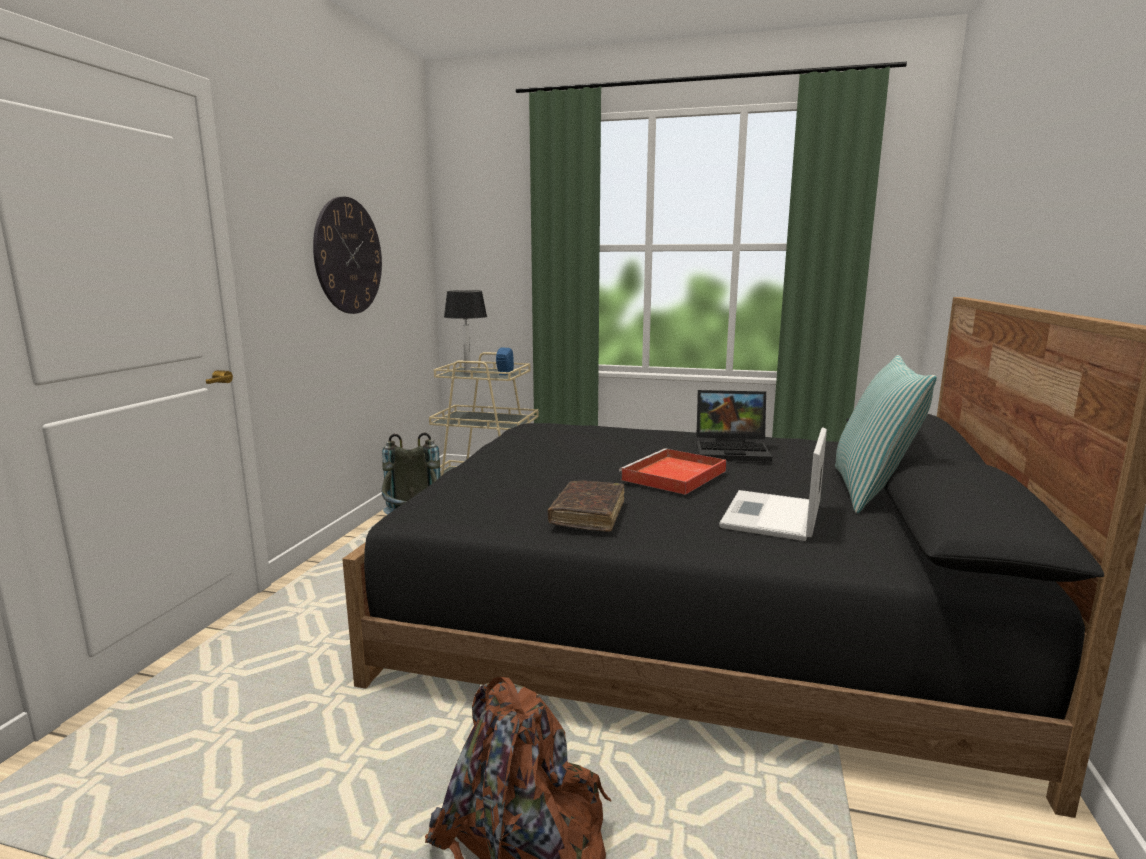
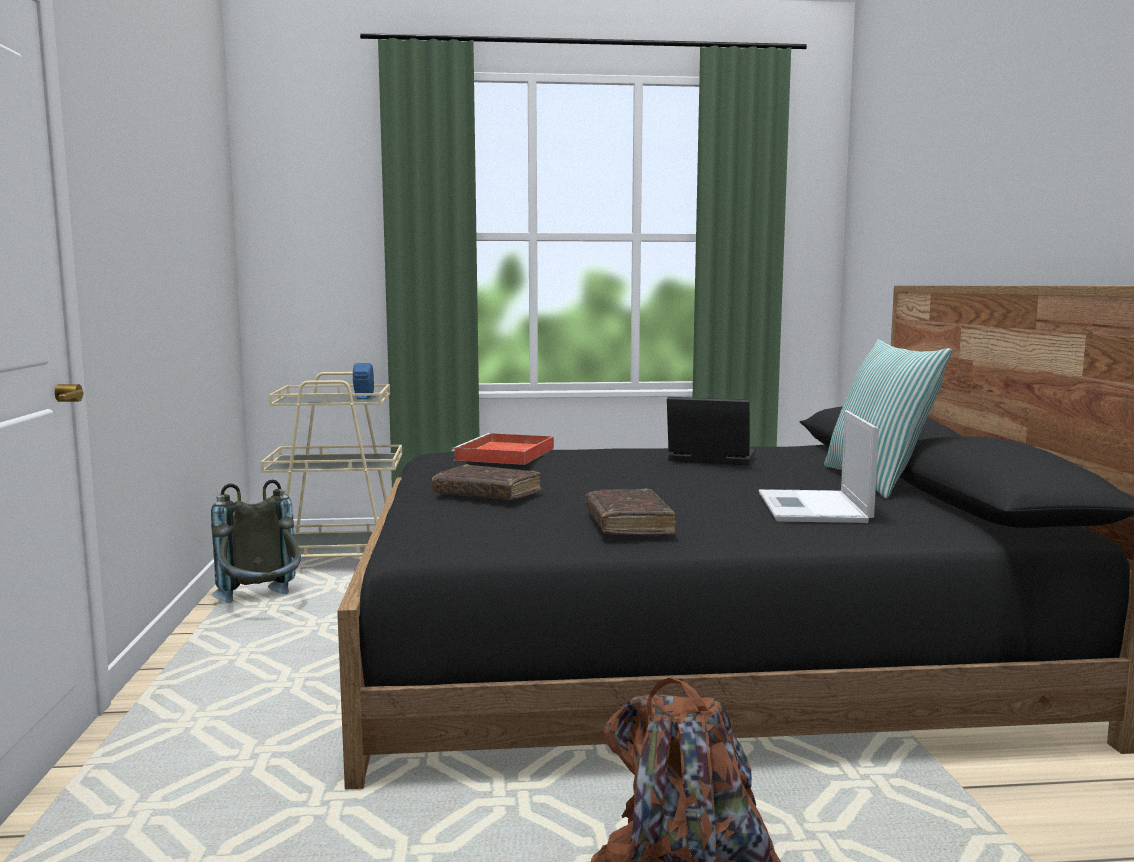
camera: 20 degrees left, 5 degrees down
wall clock [313,197,382,314] -> none
table lamp [444,290,487,374] -> none
red tray [619,448,726,495] -> red tray moved to [451,433,554,465]
laptop [696,390,772,462] -> laptop turned 150 degrees counterclockwise [667,397,755,465]
none -> brown book [432,464,541,500]

